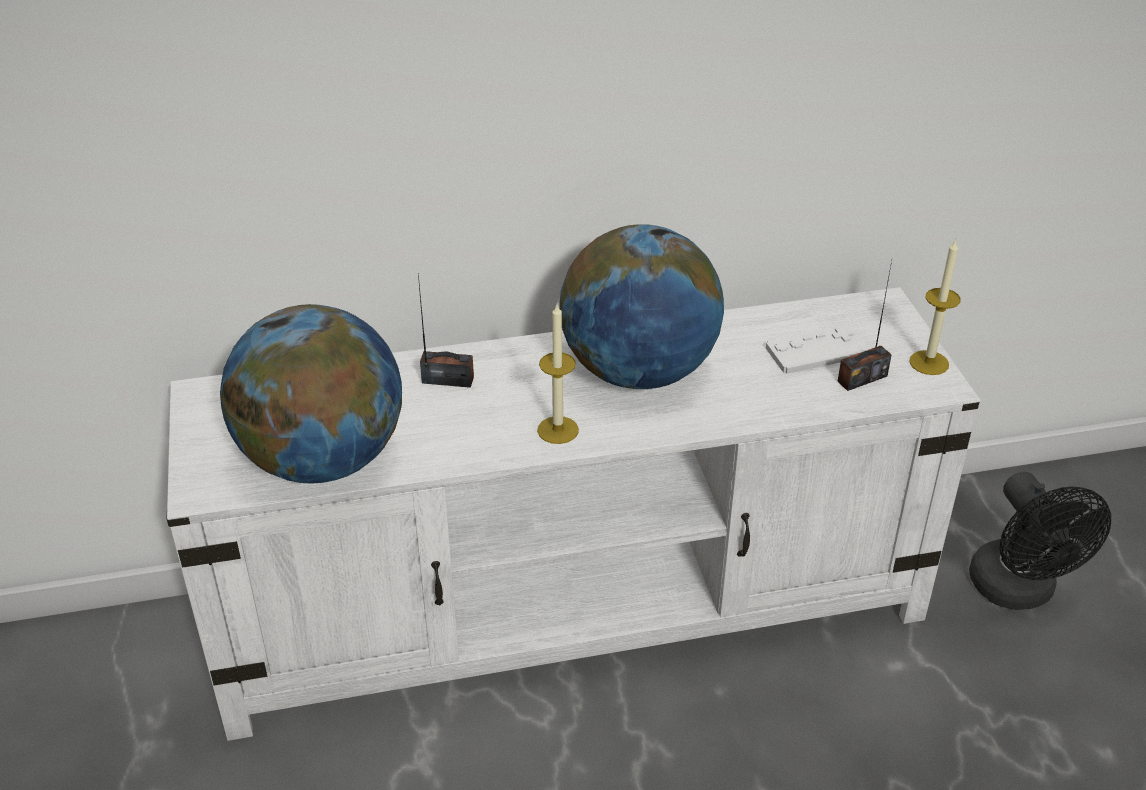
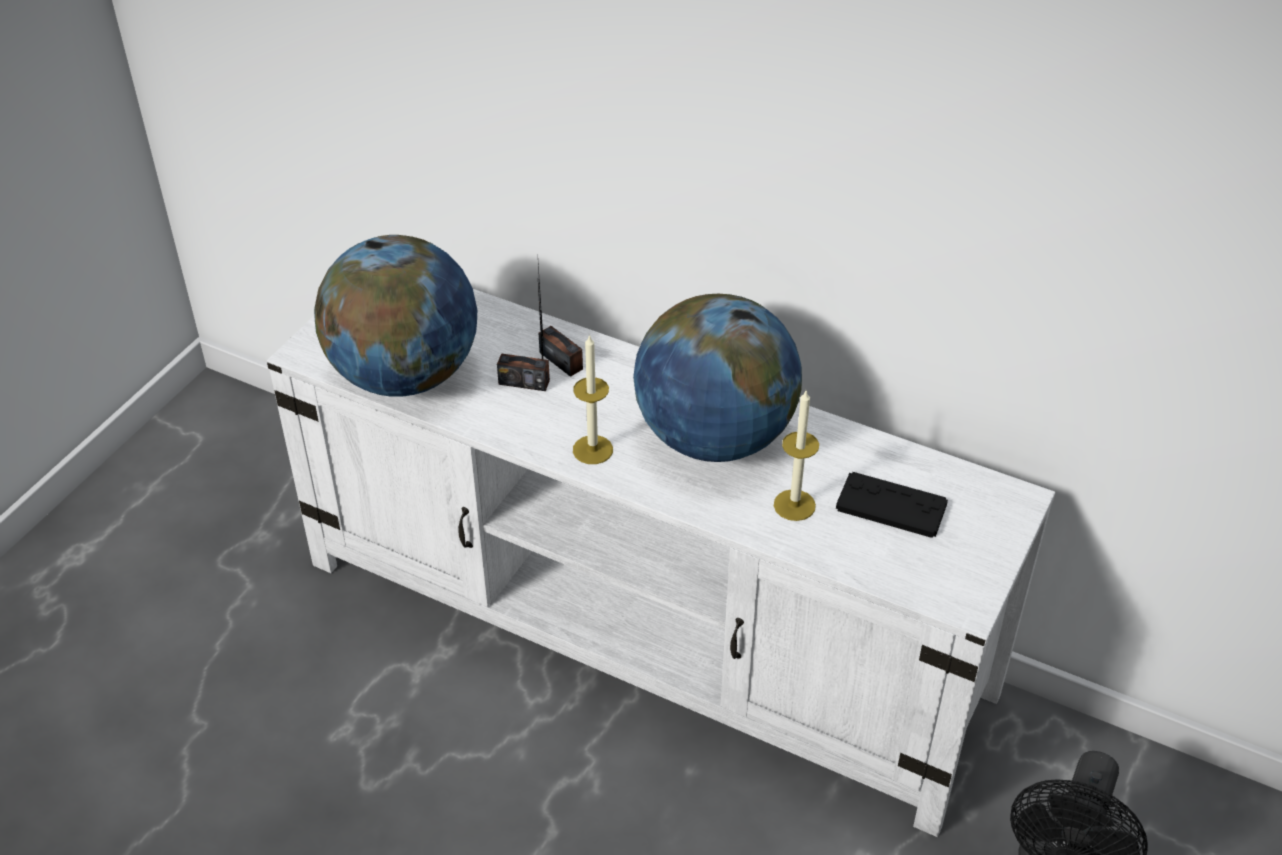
camera: 40 degrees right, 5 degrees up
white game controller [766,325,869,374] -> black game controller [836,472,948,538]
radio [837,261,892,391] -> radio moved to [497,285,550,391]
candle [909,239,961,375] -> candle moved to [774,391,819,521]

